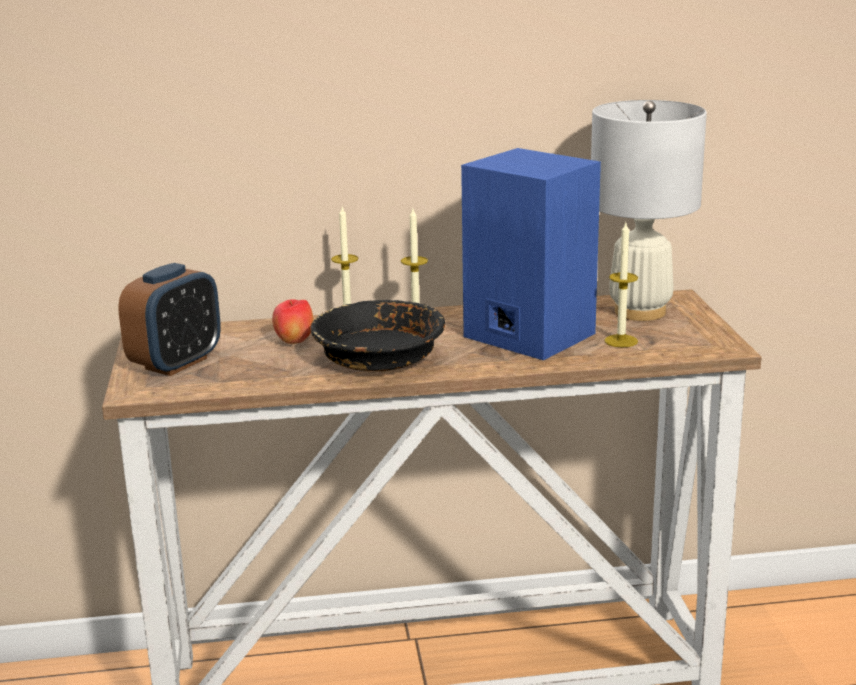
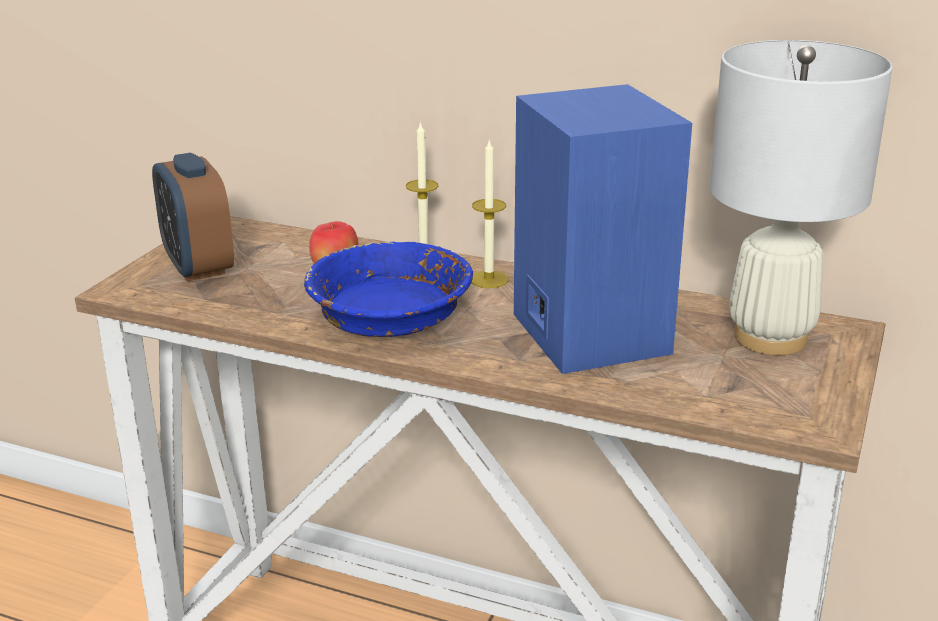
camera: 30 degrees right, 5 degrees up
alarm clock [118,263,221,376] -> alarm clock turned 90 degrees clockwise [152,153,234,282]
black bowl [310,300,445,372] -> blue bowl [304,242,473,337]
candle [604,223,638,348] -> none

